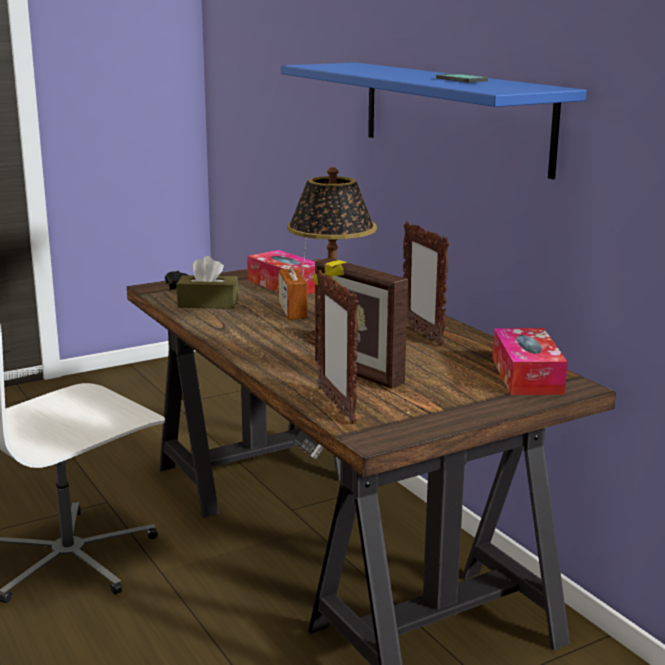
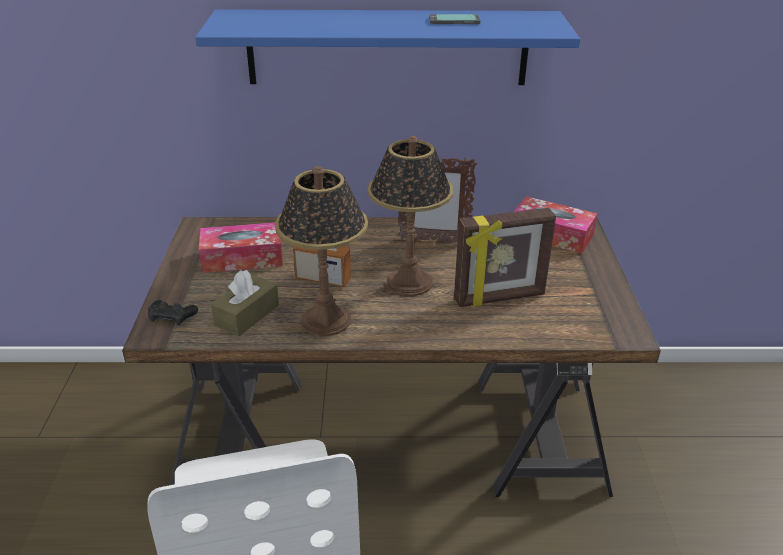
camera: 60 degrees left, 15 degrees up
picture frame [317,270,358,424] -> none
none -> table lamp [275,166,368,336]

